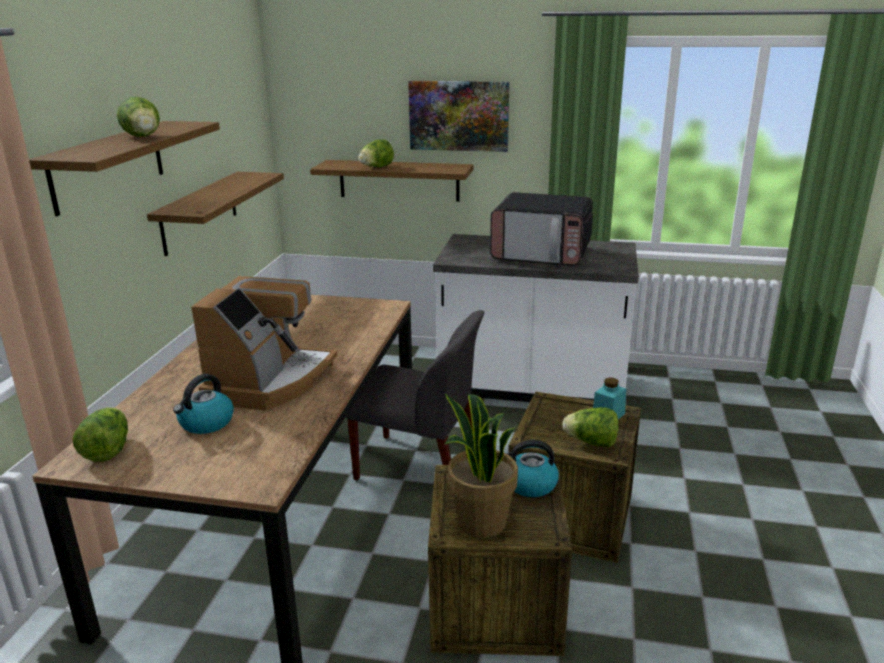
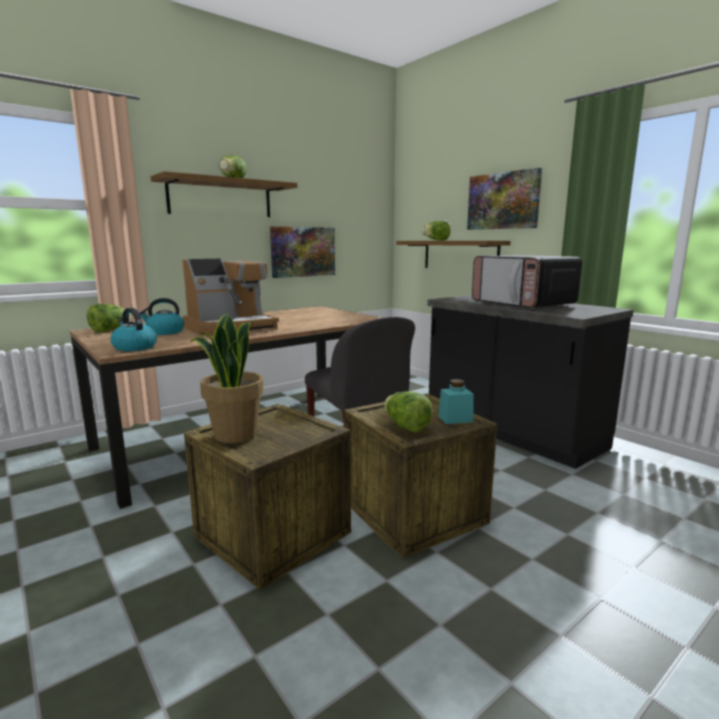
camera: 40 degrees right, 10 degrees down
shelf [147,172,284,256] -> picture [270,226,335,278]
white counter [433,234,639,402] -> black counter [427,295,634,469]
kettle [507,440,559,497] -> kettle moved to [111,308,157,351]

